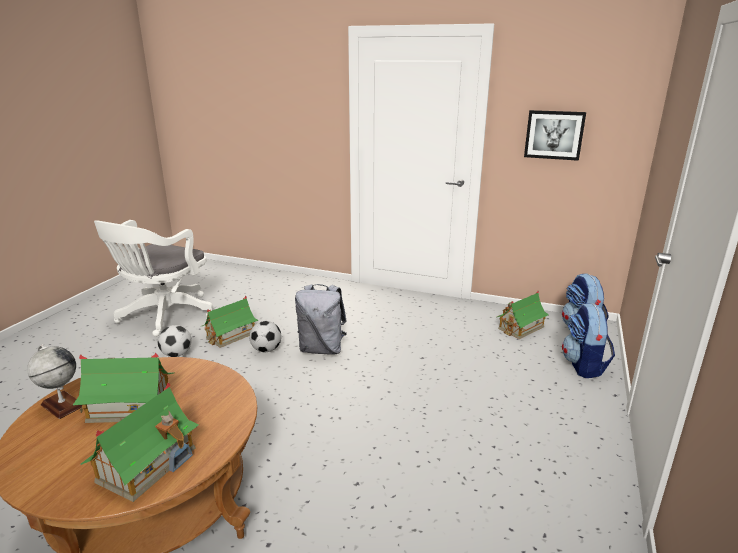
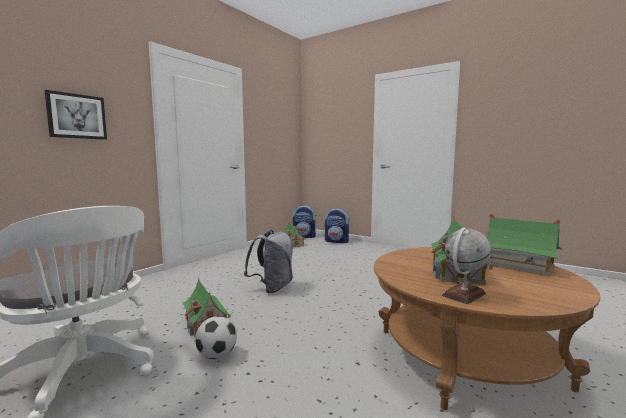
camera: 75 degrees left, 15 degrees down
football [249,321,282,352] -> none
picture [524,110,586,161] -> picture moved to [45,90,107,140]

